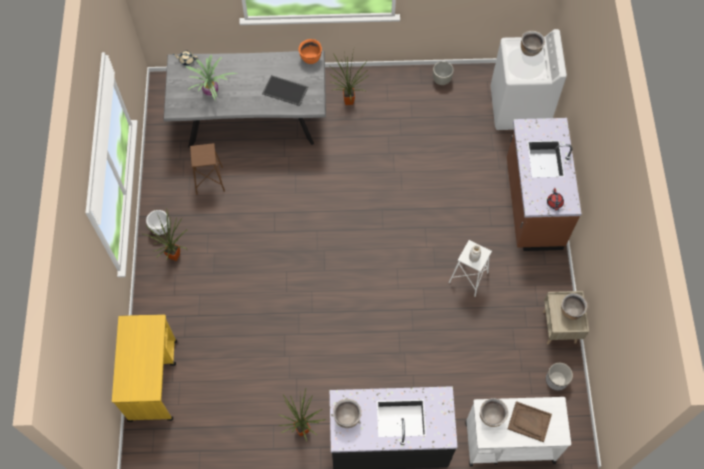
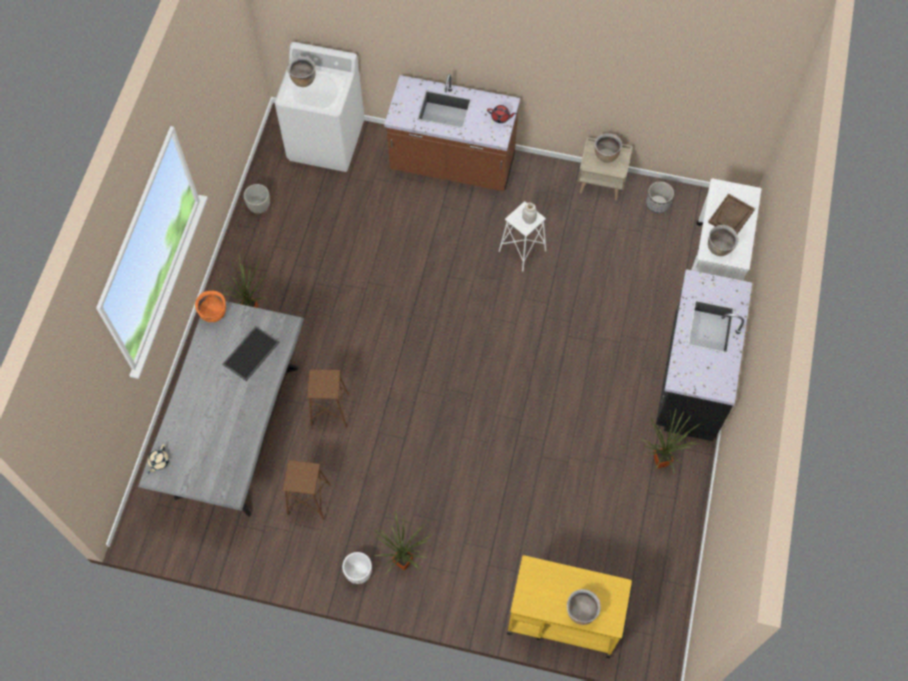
camera: 75 degrees left, 0 degrees up
potted plant [186,54,237,100] -> none
brown cooking pot [333,399,362,428] -> brown cooking pot moved to [567,589,601,625]
none -> brown stool [307,369,349,428]

